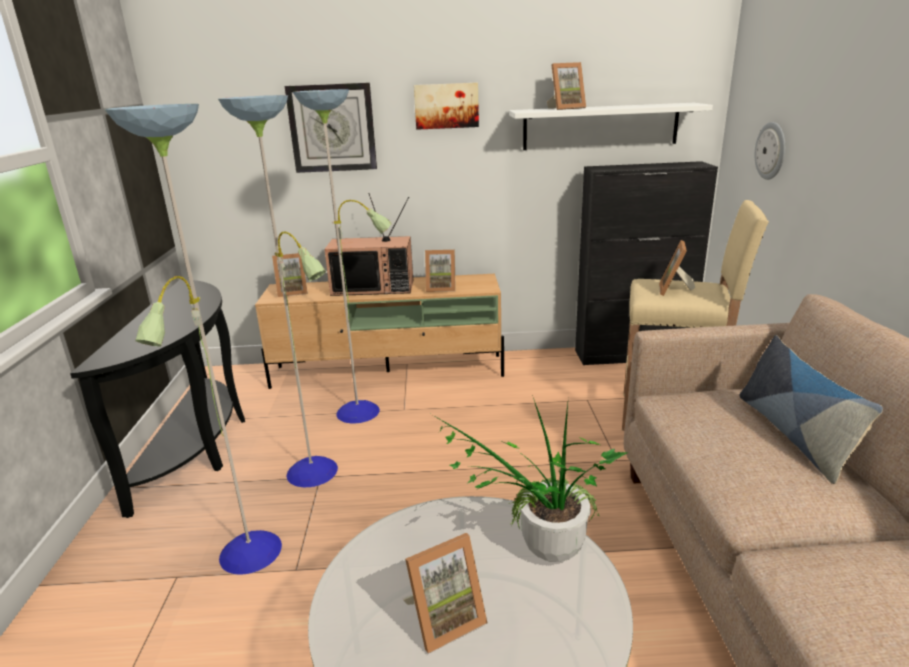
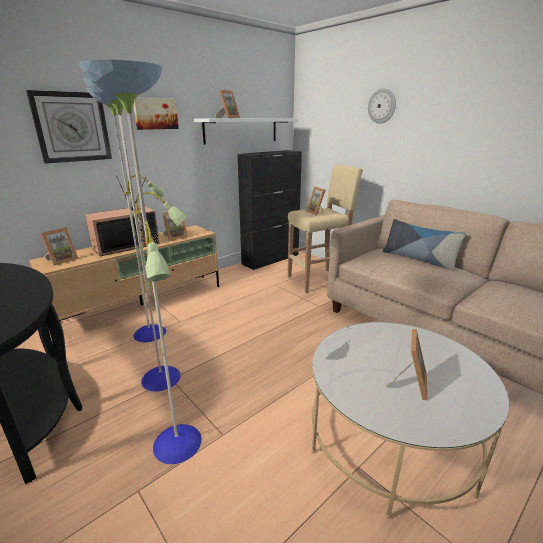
camera: 40 degrees left, 0 degrees up
potted plant [431,395,629,562] -> none
wall clock [755,122,785,180] -> wall clock moved to [368,89,396,123]

